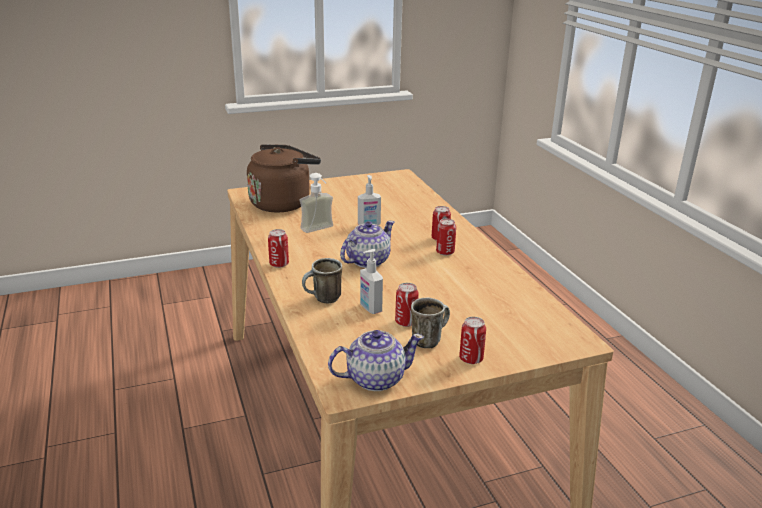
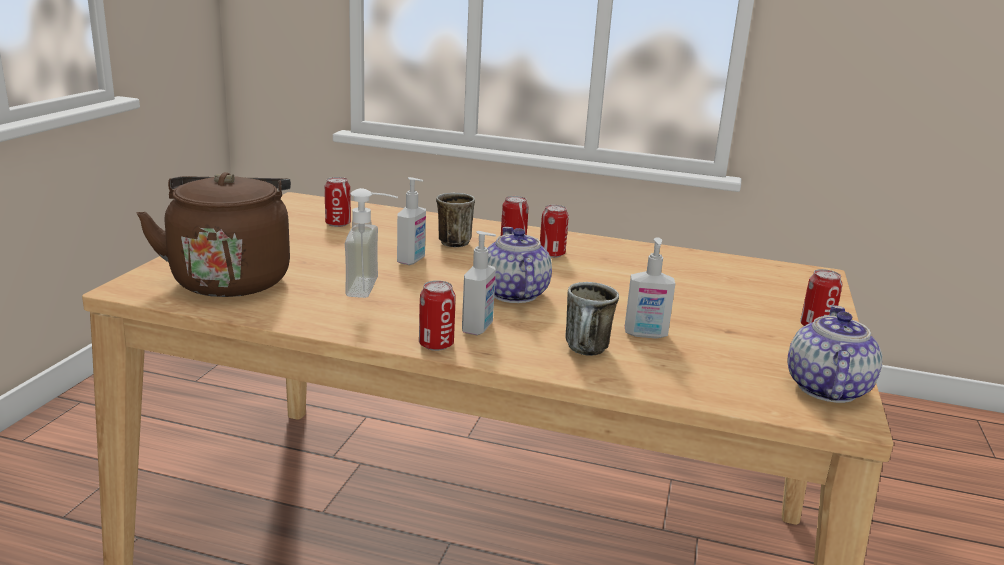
camera: 55 degrees left, 5 degrees down
can [395,283,419,327] -> can moved to [325,177,351,227]
mug [411,298,450,348] -> mug moved to [436,193,475,247]
none -> soap dispenser [462,231,496,335]

